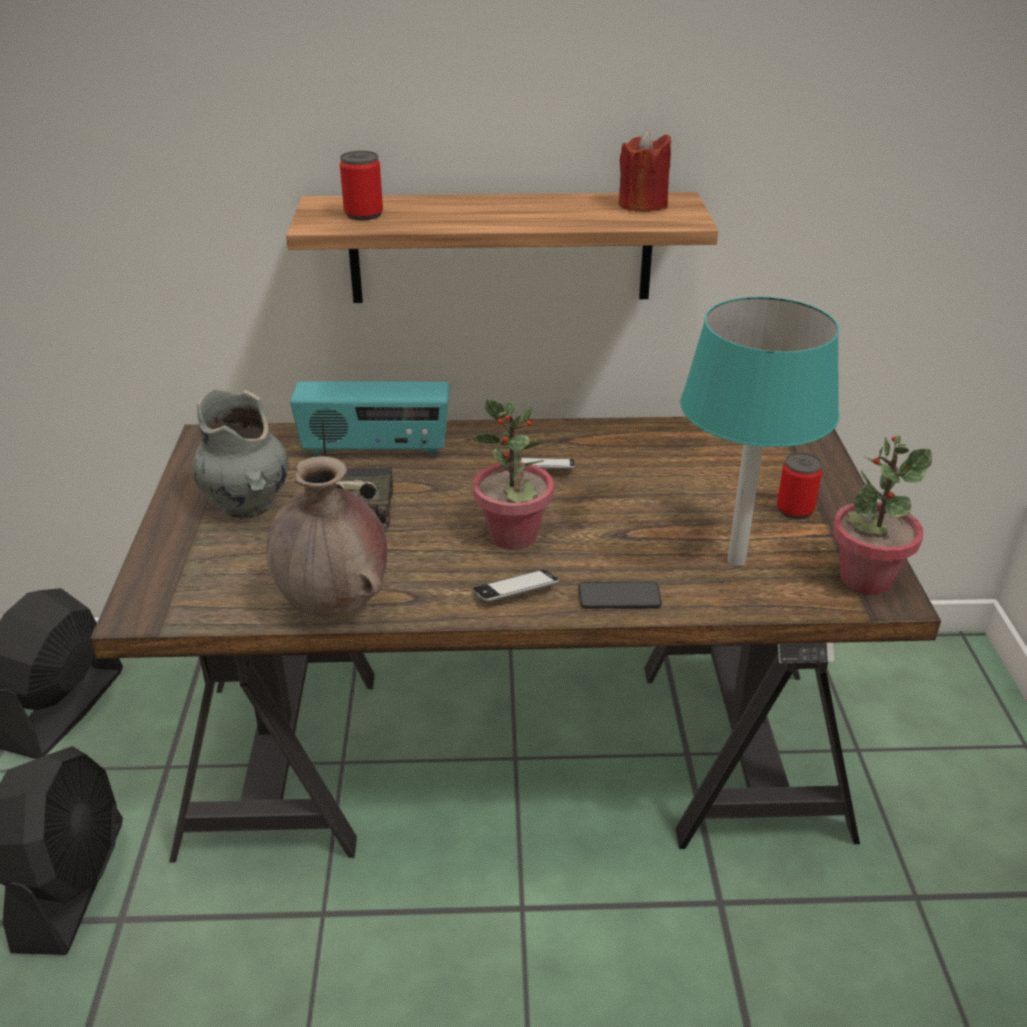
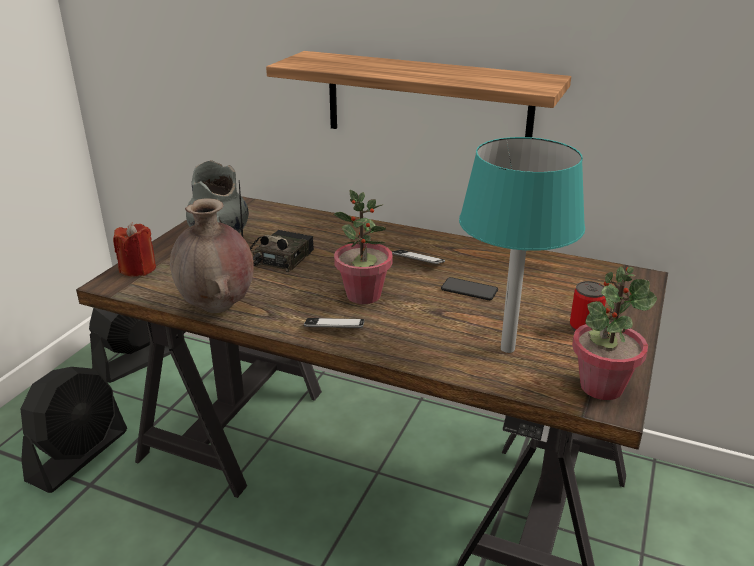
camera: 25 degrees right, 5 degrees down
radio [290,381,450,456] -> none
can [340,151,383,220] -> none
phone [579,582,662,609] -> phone moved to [441,277,498,300]
red candle [618,130,671,212] -> red candle moved to [113,222,156,277]

